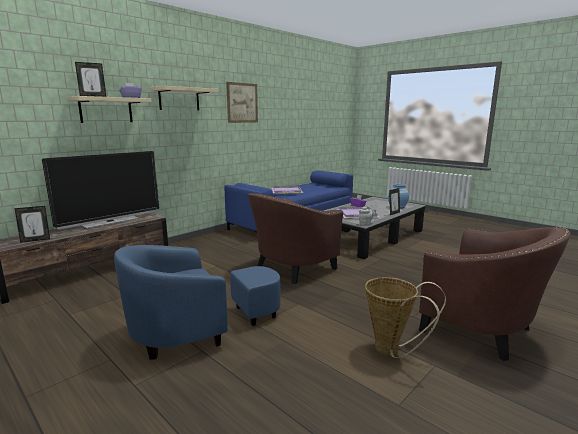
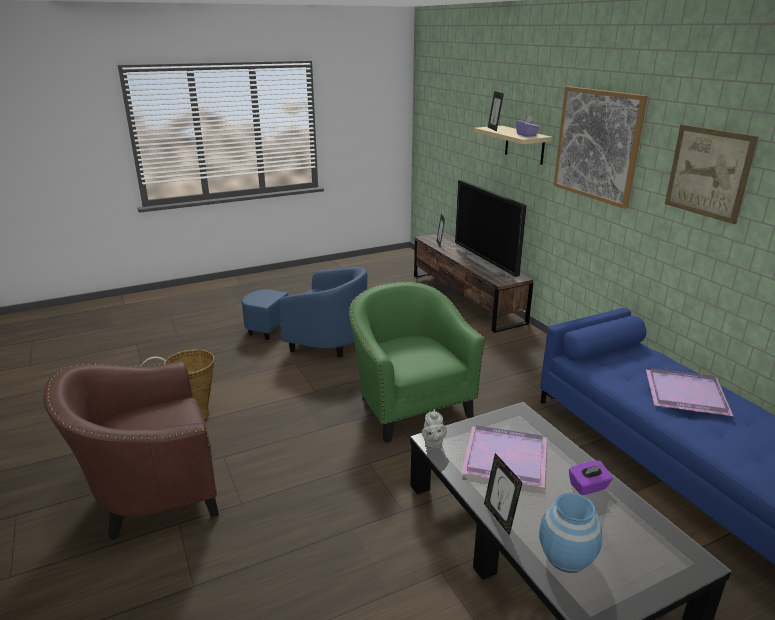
camera: 110 degrees right, 10 degrees up
blue armchair [114,245,281,360] -> blue armchair turned 120 degrees clockwise [242,267,367,357]
beige shelf [150,86,219,110] -> picture [554,86,648,209]
brown armchair [248,193,343,284] -> green armchair [349,282,485,443]

